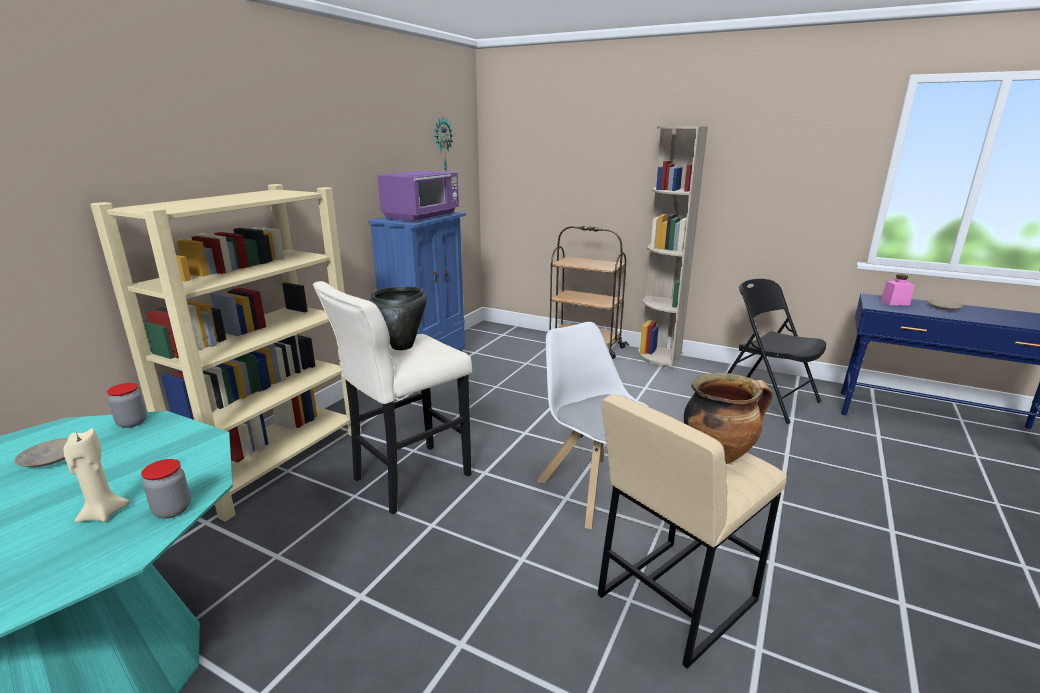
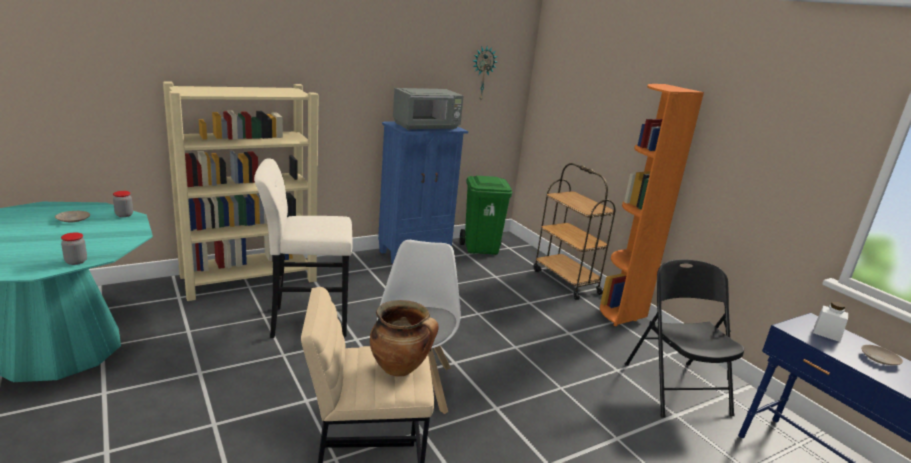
camera: 30 degrees right, 0 degrees up
beige candle [63,428,130,522] -> none
black cooking pot [370,287,427,350] -> none
purple microwave [378,171,459,222] -> grey microwave [393,88,463,130]
beige bookcase [638,126,708,369] -> orange bookcase [600,84,704,326]
pink jar [881,274,914,306] -> white jar [813,301,848,342]
none -> green trash can [460,176,512,255]

